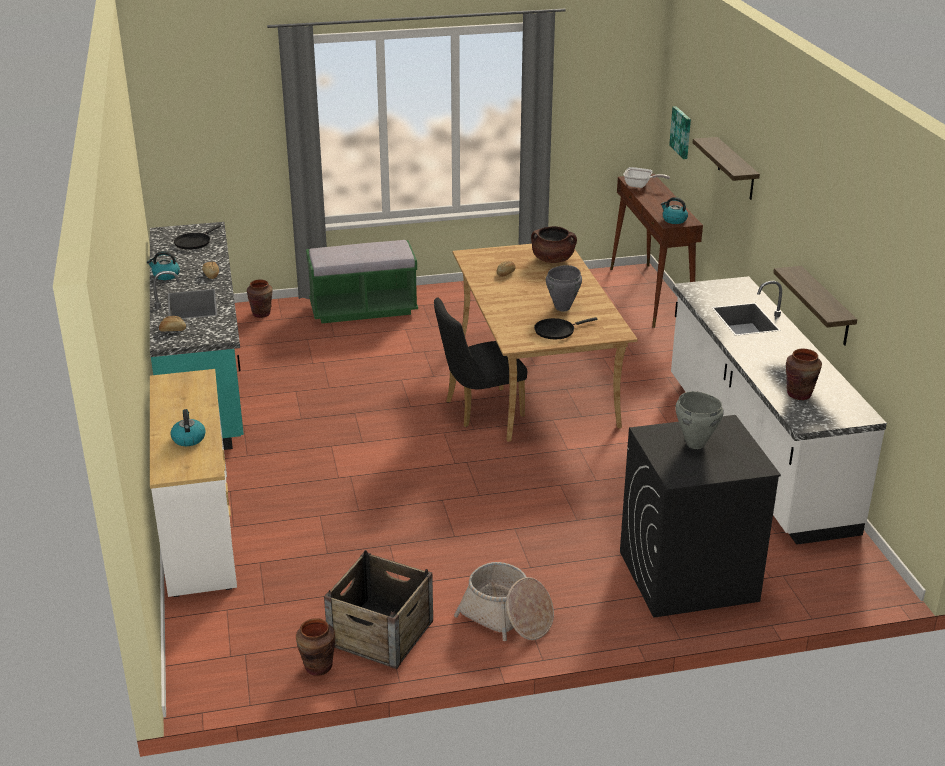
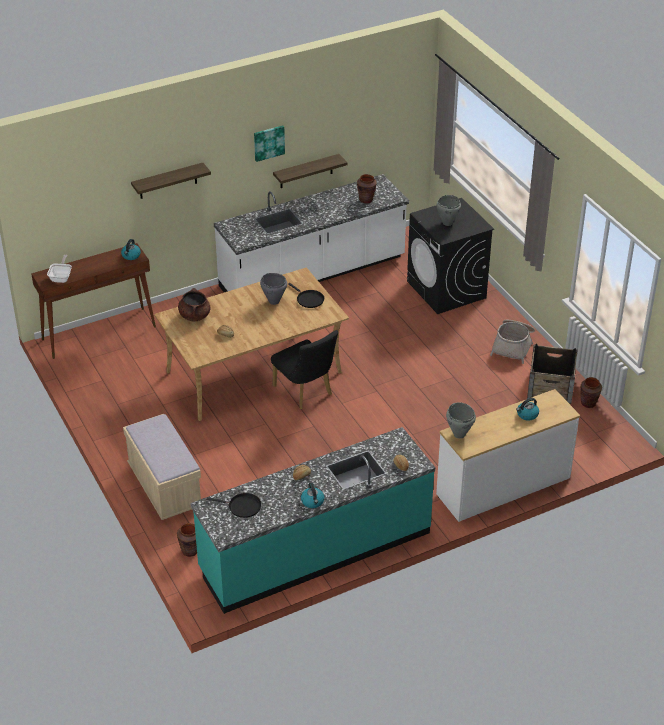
camera: 105 degrees left, 10 degrees up
green bench [306,240,418,324] -> beige bench [123,414,201,520]
picture [669,106,691,159] -> picture moved to [254,125,285,162]
none -> grey cooking pot [446,402,476,439]

